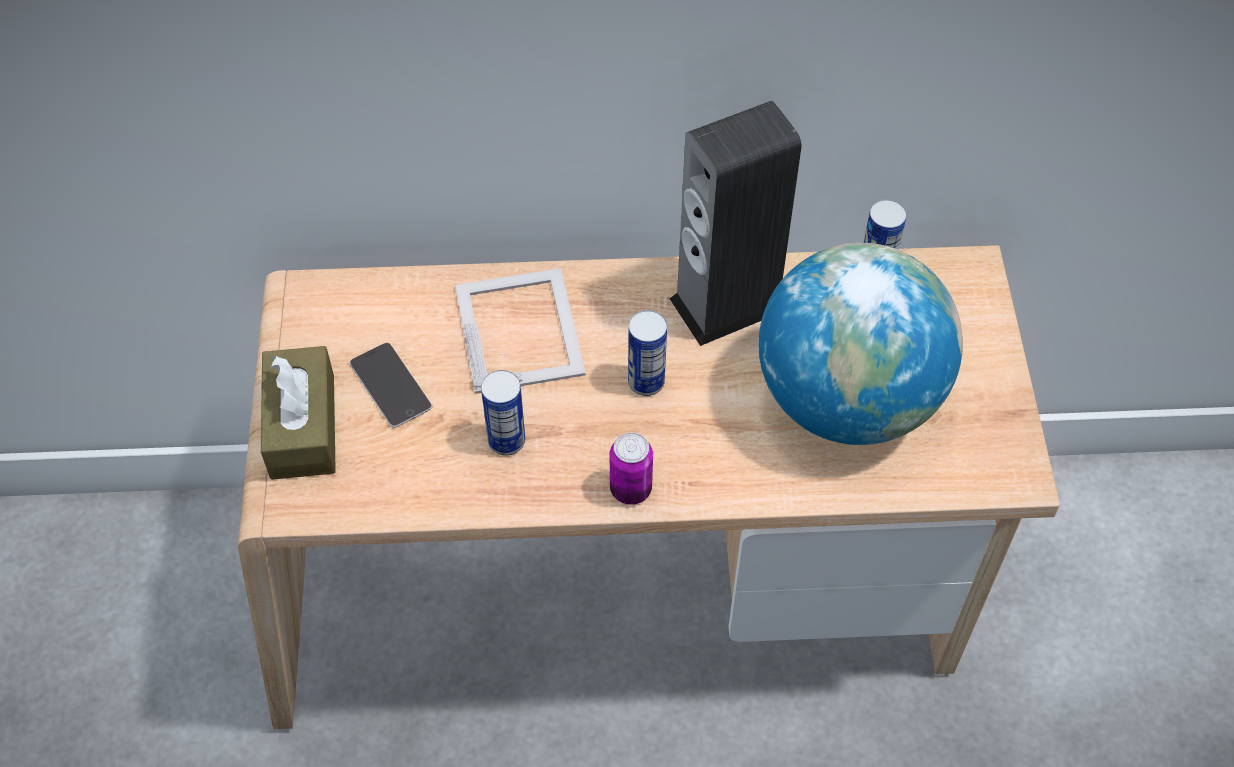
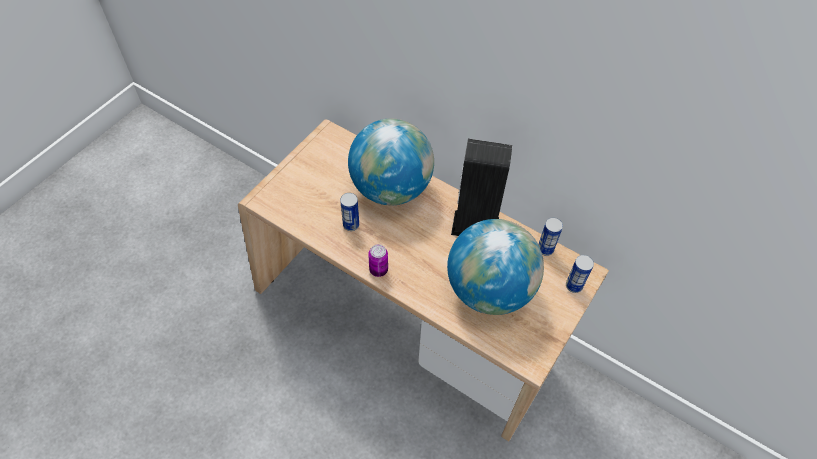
camera: 35 degrees right, 0 degrees up
brown tissue box [261,346,336,480] -> none
phone [350,343,432,428] -> none
picture frame [455,268,586,394] -> globe [348,118,434,205]
can [628,310,667,396] -> can moved to [566,255,594,293]

